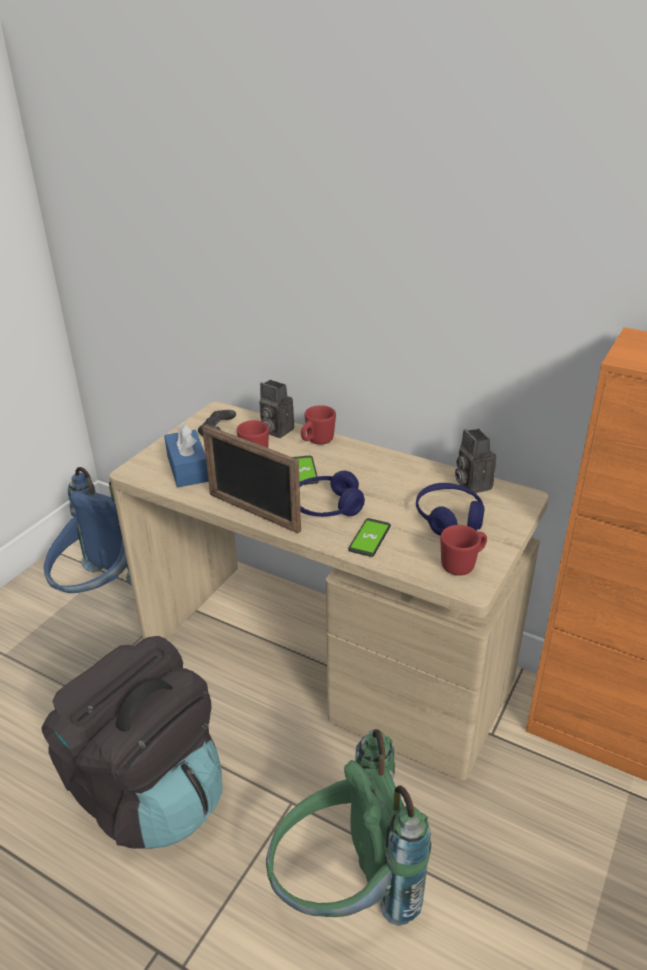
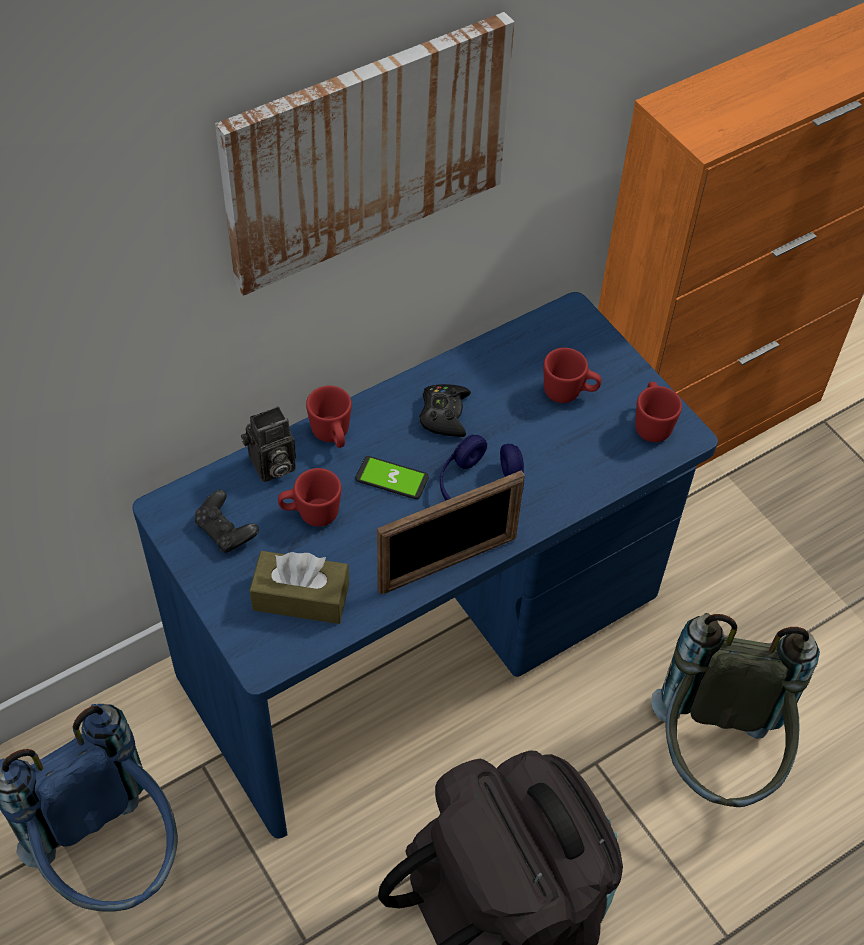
camera: 65 degrees left, 20 degrees up
beige desk [109,402,549,781] -> blue desk [132,292,718,838]
blue tissue box [164,422,209,487] -> brown tissue box [250,551,349,624]
green backpack [266,729,431,926] -> grey backpack [651,613,820,807]
phone [348,518,391,557] -> none
blue headphones [416,483,485,536] -> red mug [544,348,601,403]
camera [455,429,496,494] -> none
none -> picture [215,12,515,296]
none -> black game controller [420,384,471,437]

